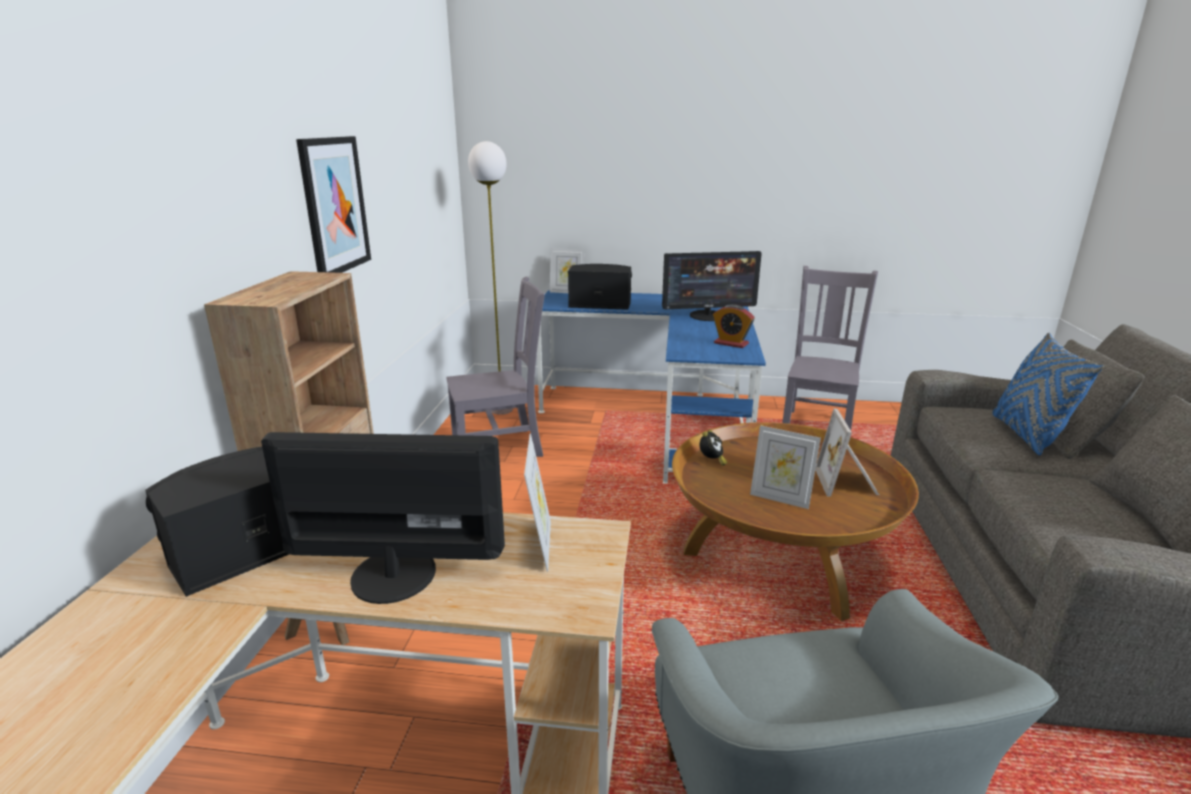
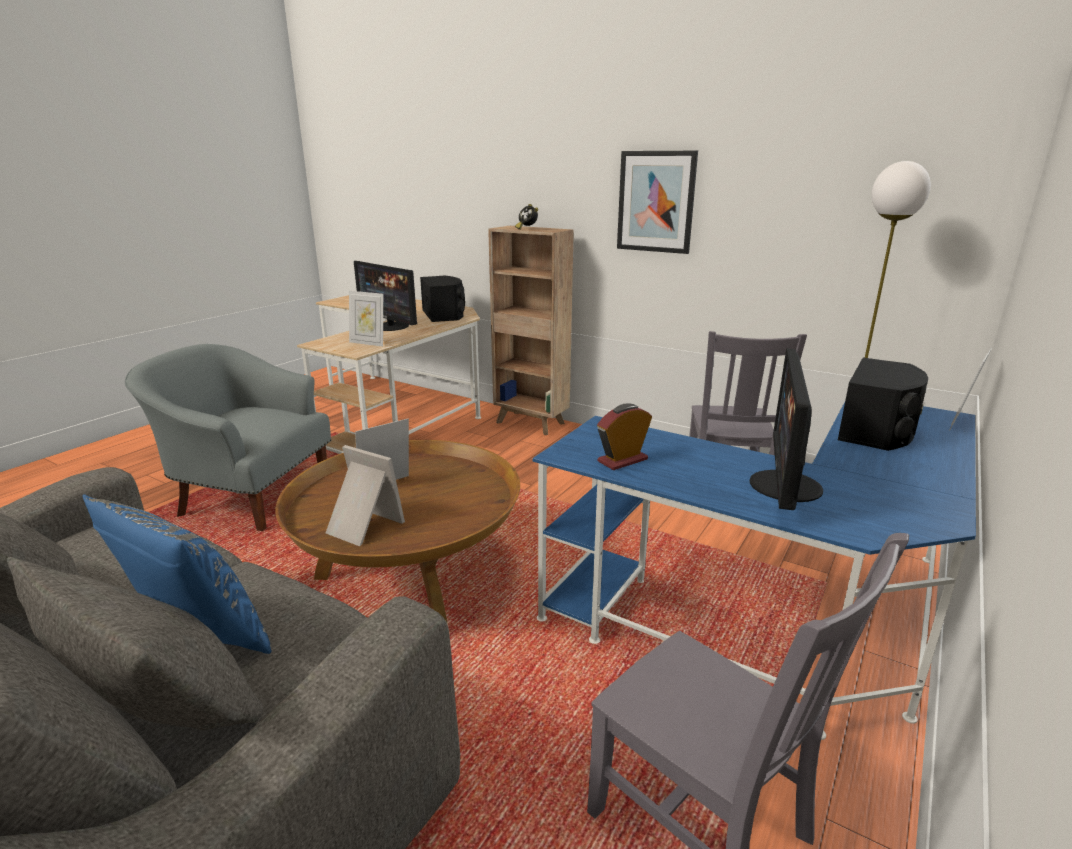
camera: 115 degrees right, 0 degrees up
monitor [261,432,505,604] -> monitor turned 105 degrees clockwise [354,261,417,331]
alarm clock [700,430,727,466] -> alarm clock moved to [515,204,538,230]

